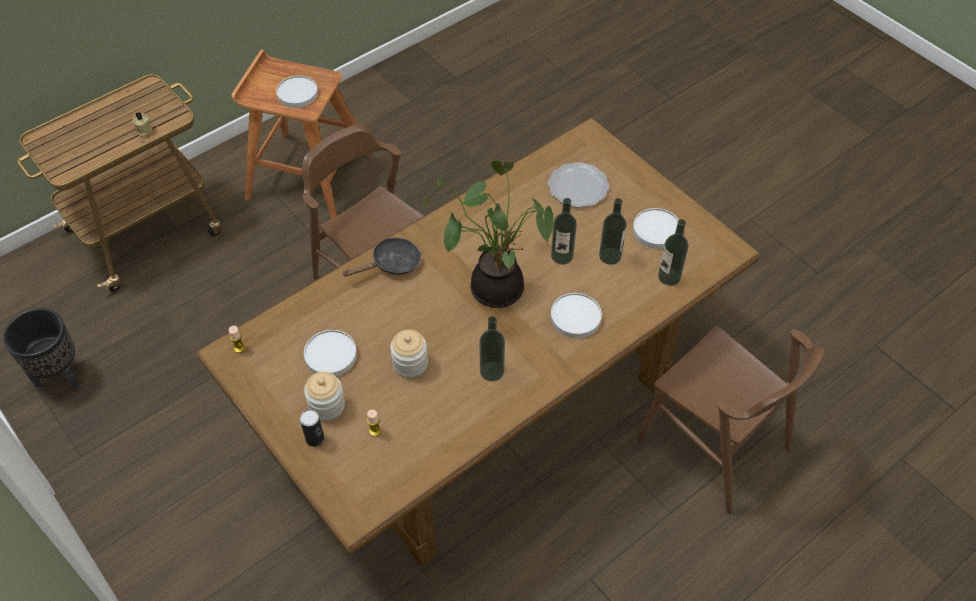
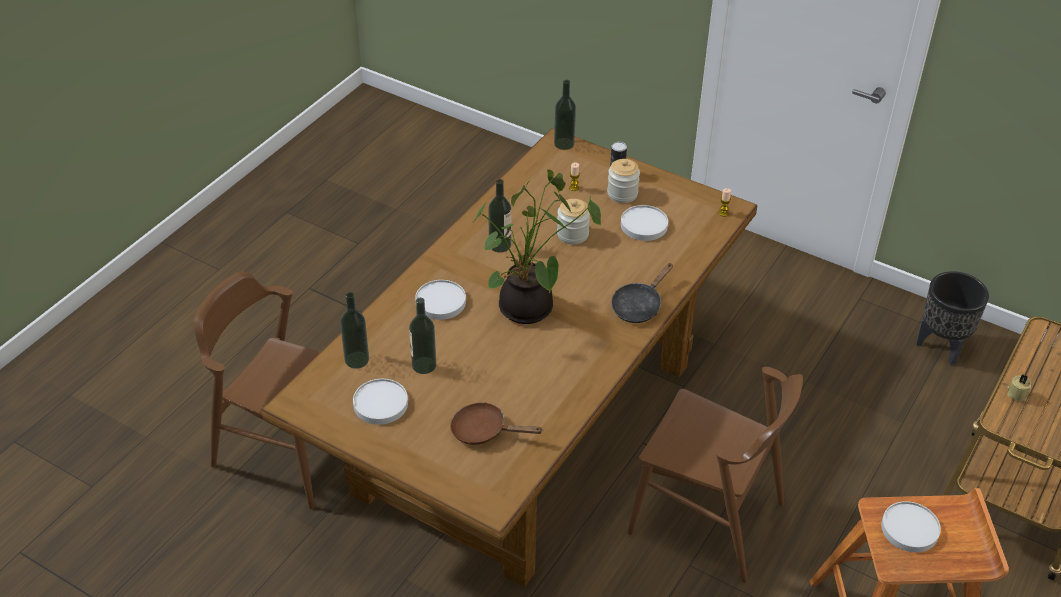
camera: 160 degrees right, 10 degrees down
plate [548,162,609,207] -> brown frying pan [450,402,543,445]
bottle [551,198,577,264] -> bottle moved to [554,80,576,150]

